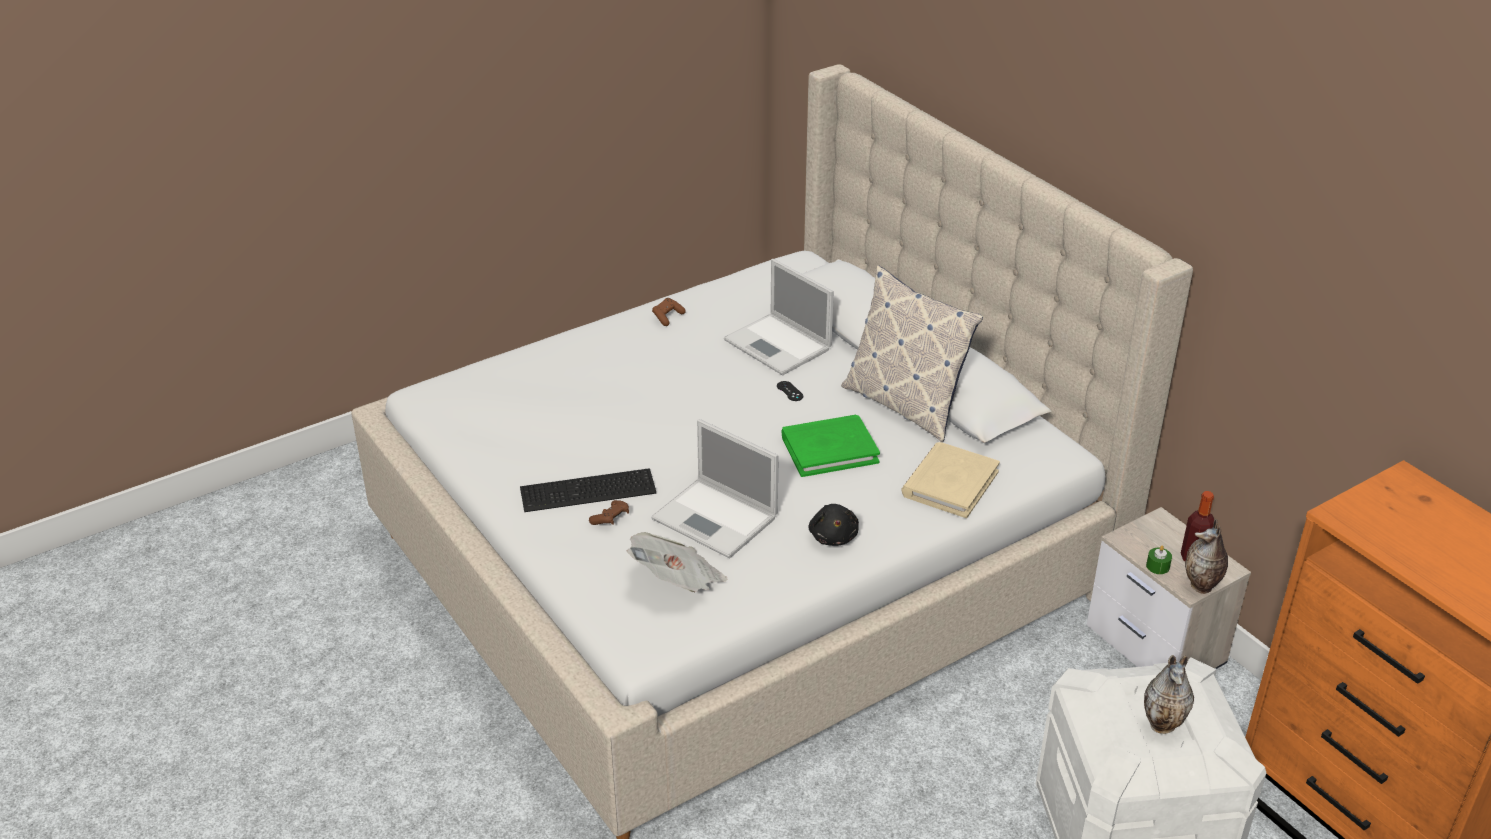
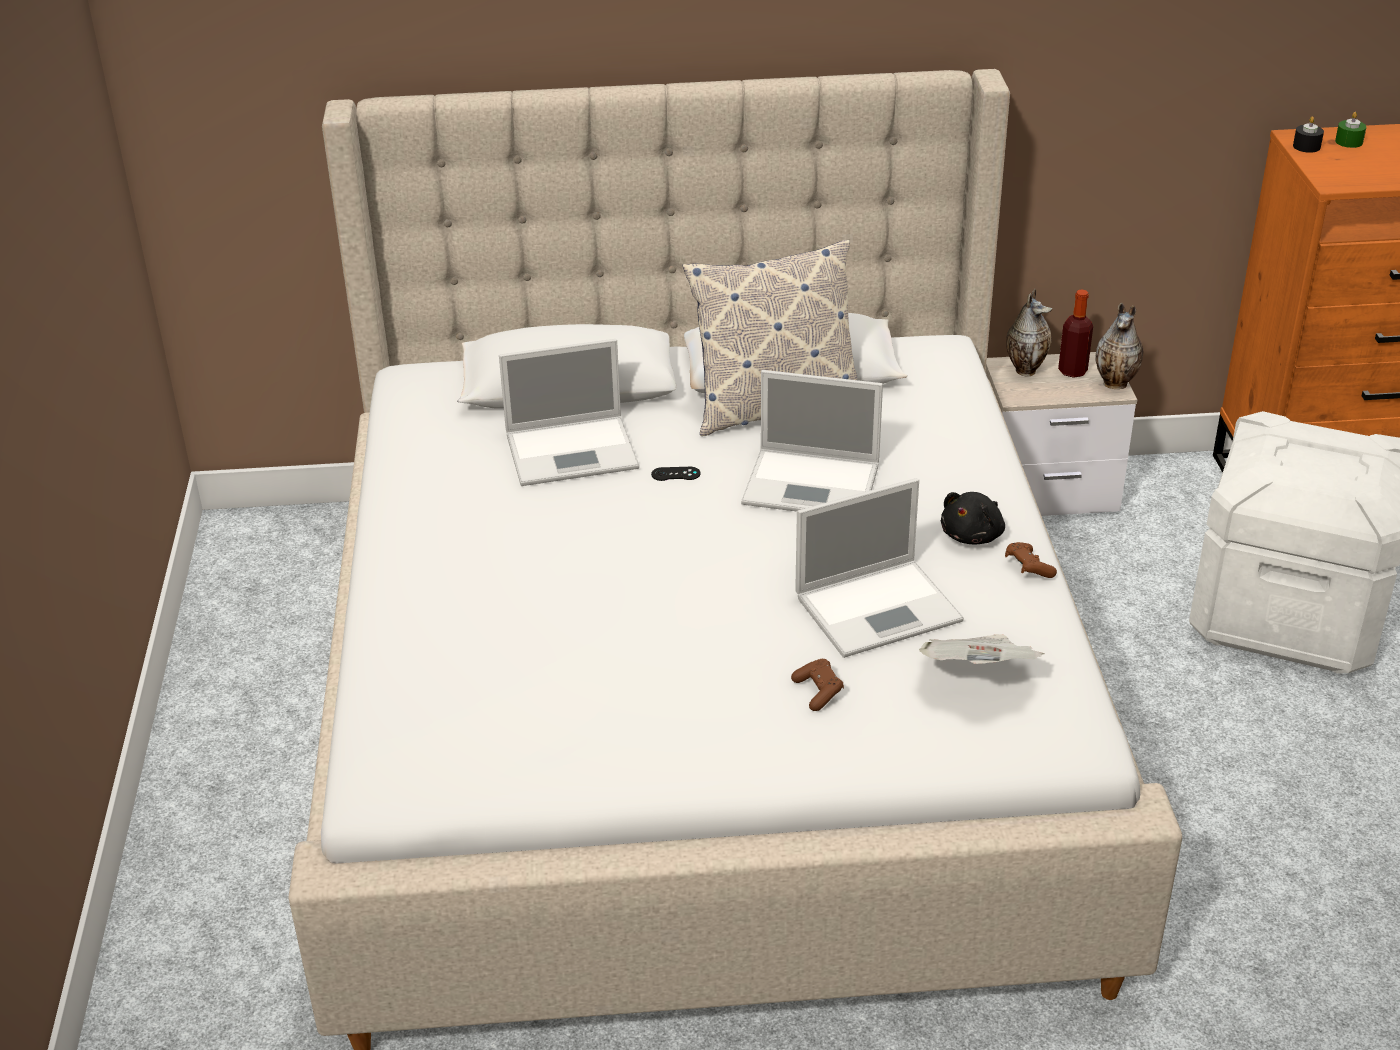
camera: 60 degrees left, 0 degrees up
keyboard [520,468,656,512] -> none
brown game controller [652,298,686,326] -> brown game controller moved to [1005,542,1057,578]
green book [782,415,880,477] -> laptop [741,370,883,512]
black plush toy [808,504,859,546] -> black plush toy turned 105 degrees clockwise [941,492,1005,544]
beige book [901,442,1000,518] -> none
vase [1144,655,1194,734] -> vase moved to [1006,289,1052,377]
green candle [1146,546,1172,574] -> green candle moved to [1335,112,1366,148]
none -> black candle [1293,116,1324,153]

